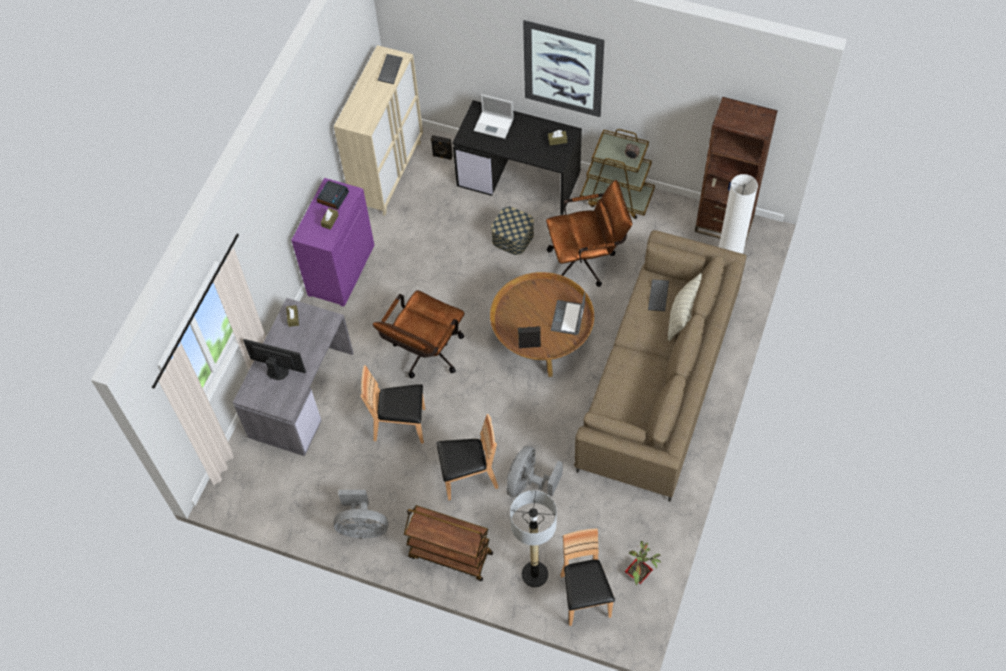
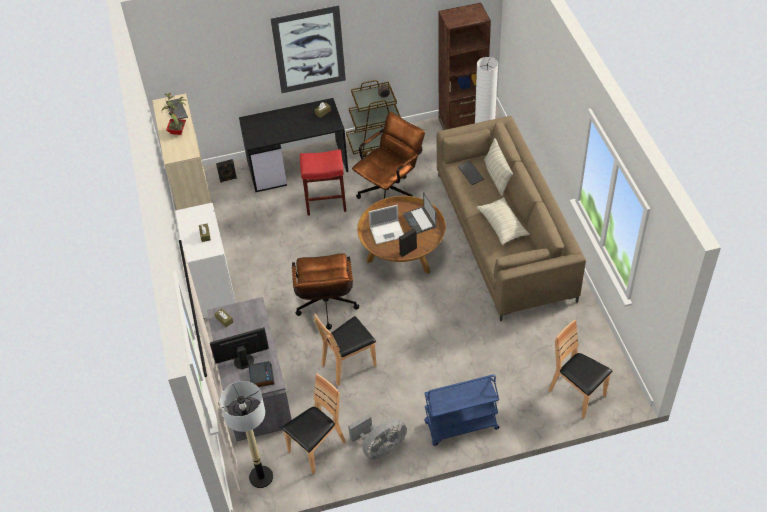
camera: 35 degrees left, 10 degrees down
purple cabinet [291,178,375,307] -> white cabinet [175,203,236,319]
alarm clock [317,181,349,210] -> alarm clock moved to [248,361,275,387]
brown cart [404,506,493,581] -> blue cart [424,374,499,446]
brown chair [436,414,498,500] -> brown chair moved to [282,374,346,474]
laptop [474,94,514,139] -> laptop moved to [369,205,404,244]
storage box [491,207,534,255] -> red stool [300,149,346,216]
grey fan [506,446,563,497] -> none
floor lamp [510,490,557,587] -> floor lamp moved to [220,381,273,488]
potted plant [625,541,662,586] -> potted plant moved to [162,93,187,135]
none -> pillow [477,197,530,245]

